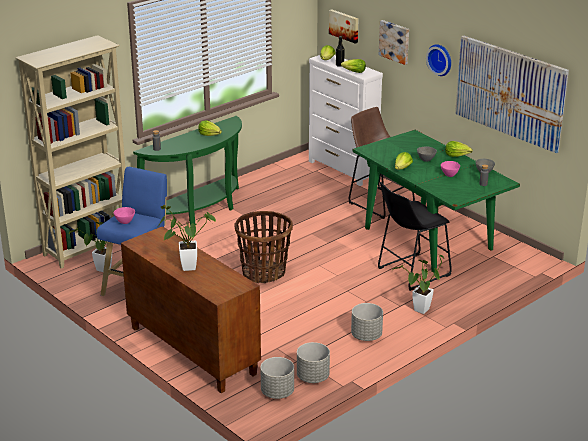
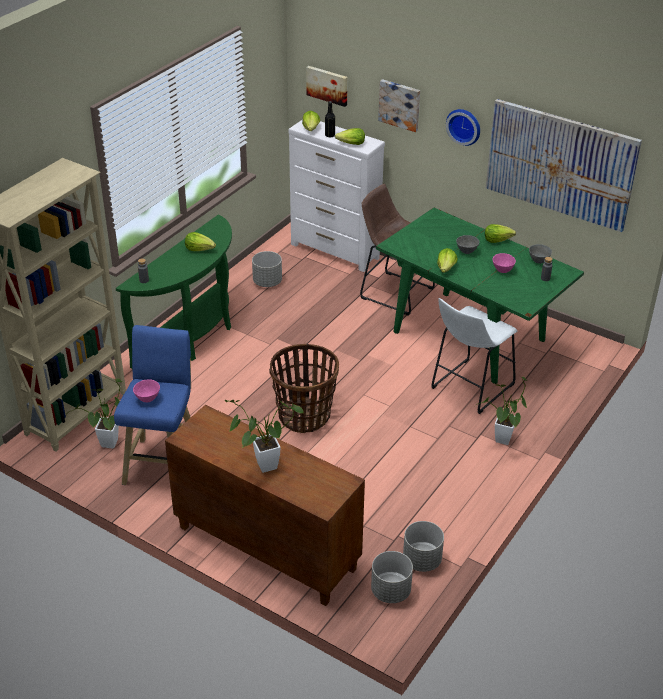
camera: 15 degrees left, 10 degrees up
grey planter [351,303,383,341] -> grey planter moved to [252,251,282,287]
black stool [378,182,452,291] -> white stool [431,298,517,414]

